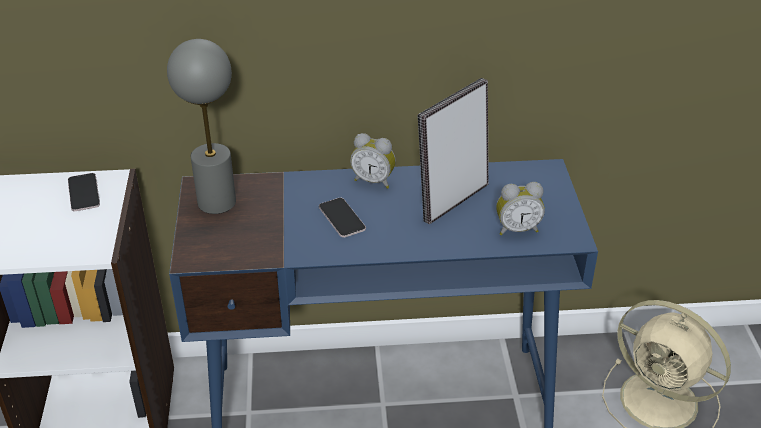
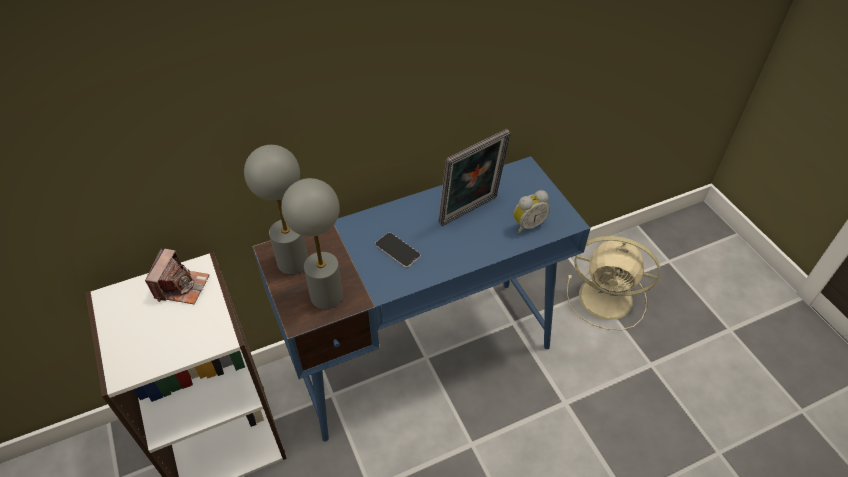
camera: 20 degrees left, 10 degrees up
phone [68,173,100,211] -> camera [145,249,209,304]
alarm clock [350,133,396,189] -> none
picture frame [418,78,489,224] -> picture frame turned 150 degrees counterclockwise [439,129,511,226]
none -> grey table lamp [281,178,343,309]

